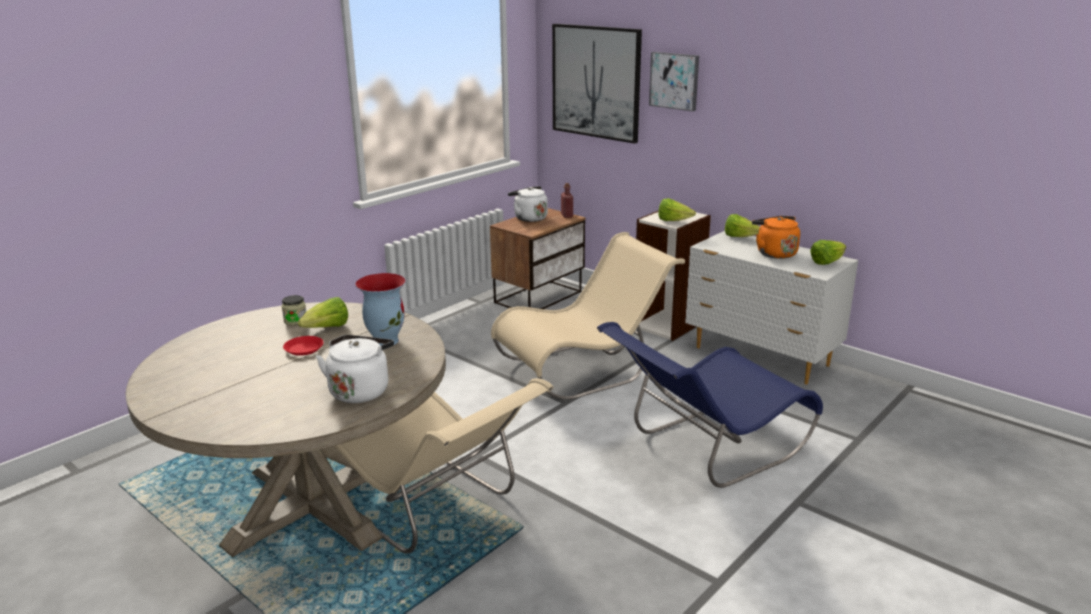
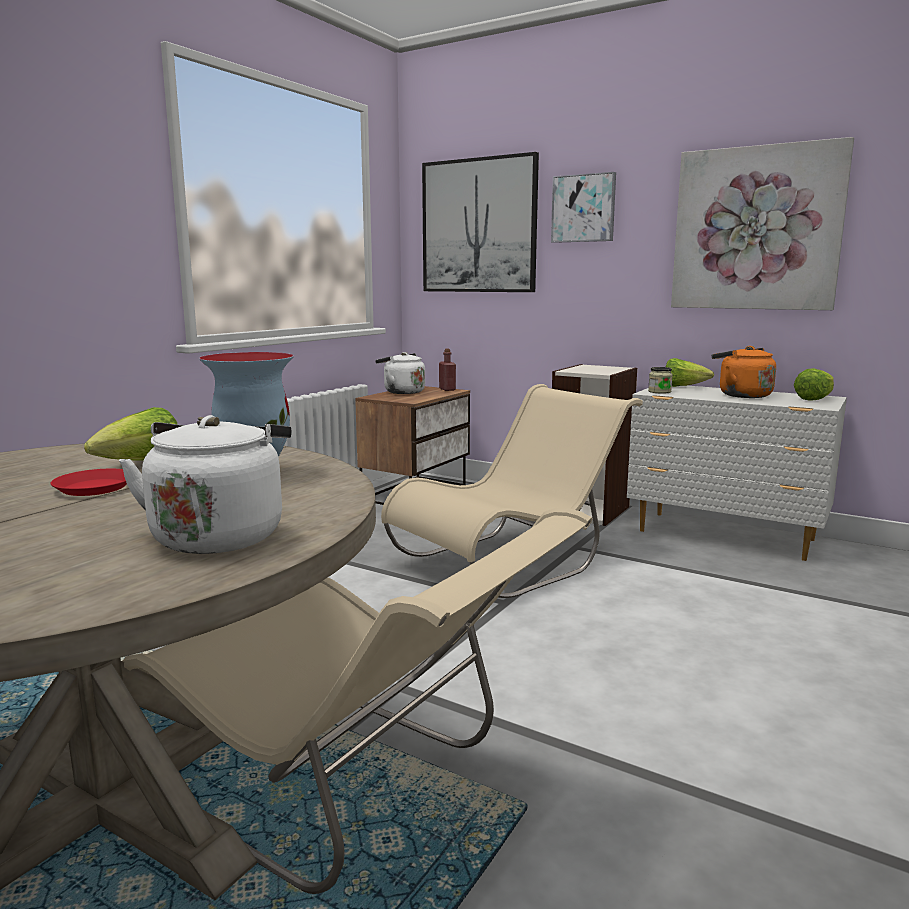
camera: 10 degrees left, 10 degrees down
jar [282,295,306,326] -> jar moved to [648,367,673,394]
blue chair [597,322,823,488] -> none
lettuce [658,198,696,221] -> none
none -> picture [671,137,854,310]

